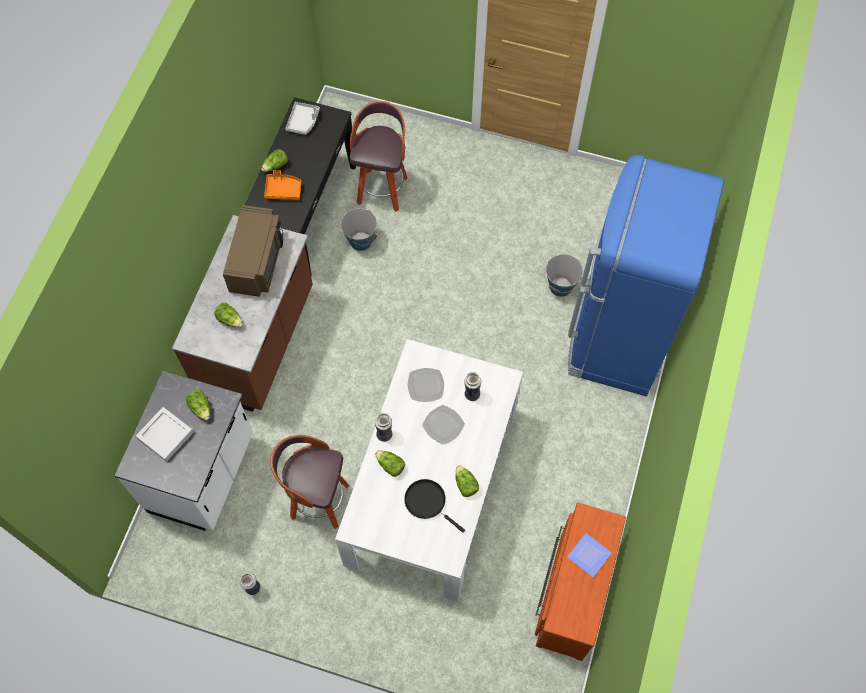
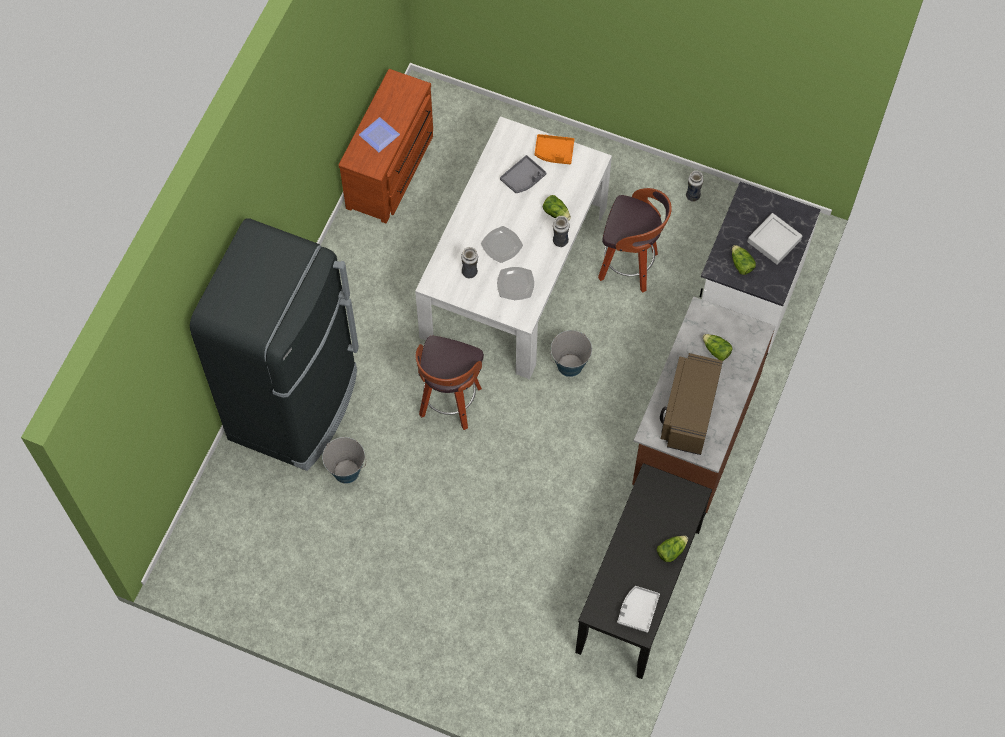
camera: 175 degrees left, 0 degrees up
orange tray [264,170,302,200] -> orange tray moved to [535,134,575,164]
bucket [341,208,378,251] -> bucket moved to [550,330,592,377]
stool [349,101,408,212] -> stool moved to [415,336,484,430]
black frying pan [404,479,465,533] -> grey tray [500,155,547,193]
lettuce [456,465,479,497] -> none
blue fridge [568,155,724,396] -> black fridge [190,218,359,471]

